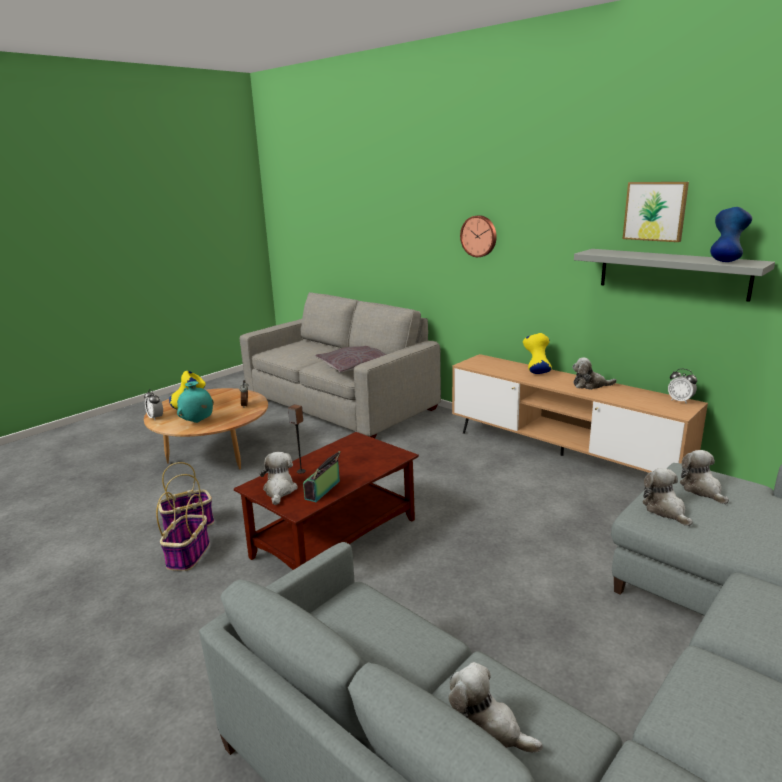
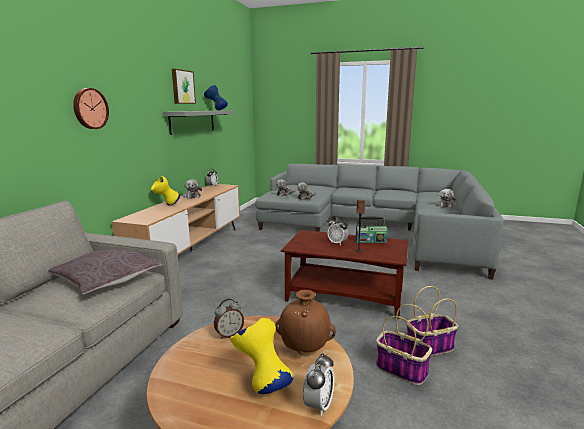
camera: 115 degrees left, 5 degrees down
turquoise vase [177,381,214,423] -> brown vase [275,290,336,355]
plush toy [259,452,298,505] -> none
none -> alarm clock [327,217,348,245]

